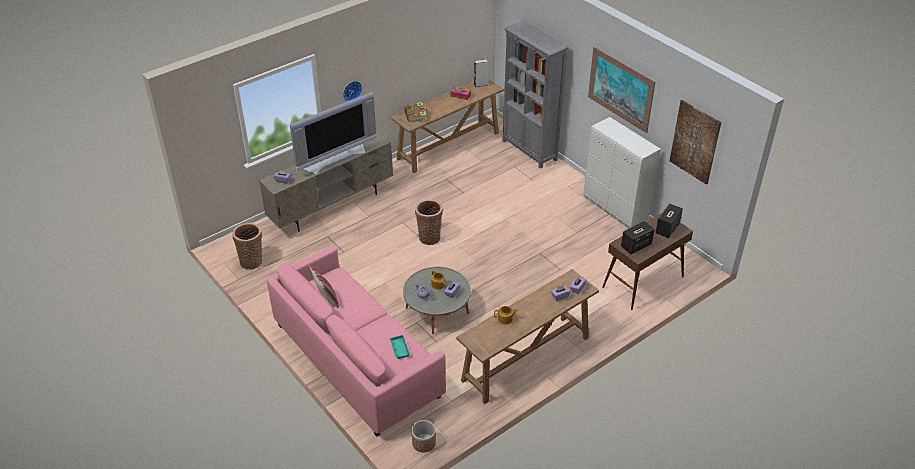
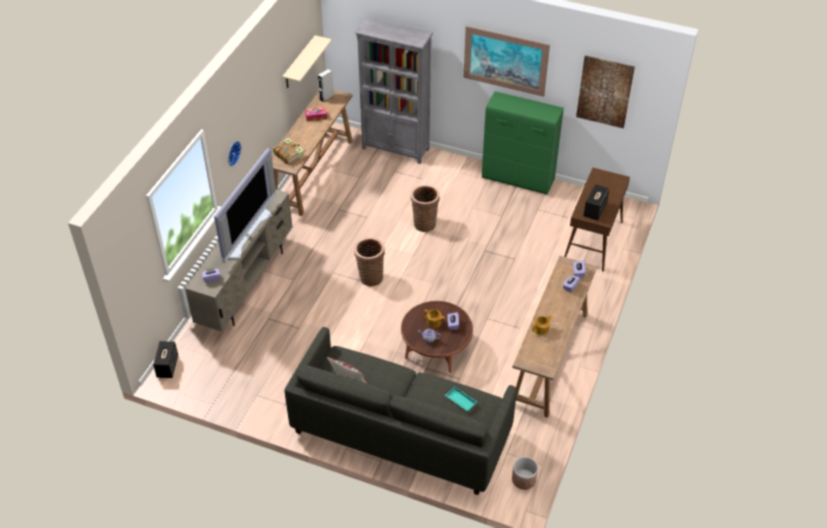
camera: 30 degrees left, 5 degrees up
basket [232,223,262,269] -> basket moved to [411,185,440,232]
pink sofa [266,246,446,437] -> grey sofa [285,327,516,495]
grey coffee table [403,267,471,334] -> brown coffee table [401,301,473,373]
white cabinet [583,117,661,228] -> green cabinet [482,91,564,195]
speaker [655,203,683,238] -> speaker moved to [153,341,178,378]
none -> beige shelf [282,35,332,88]

